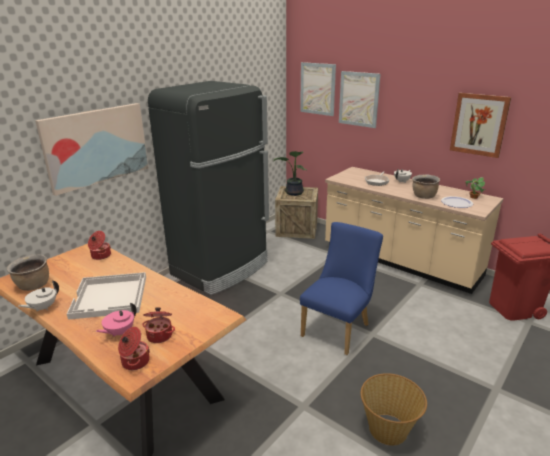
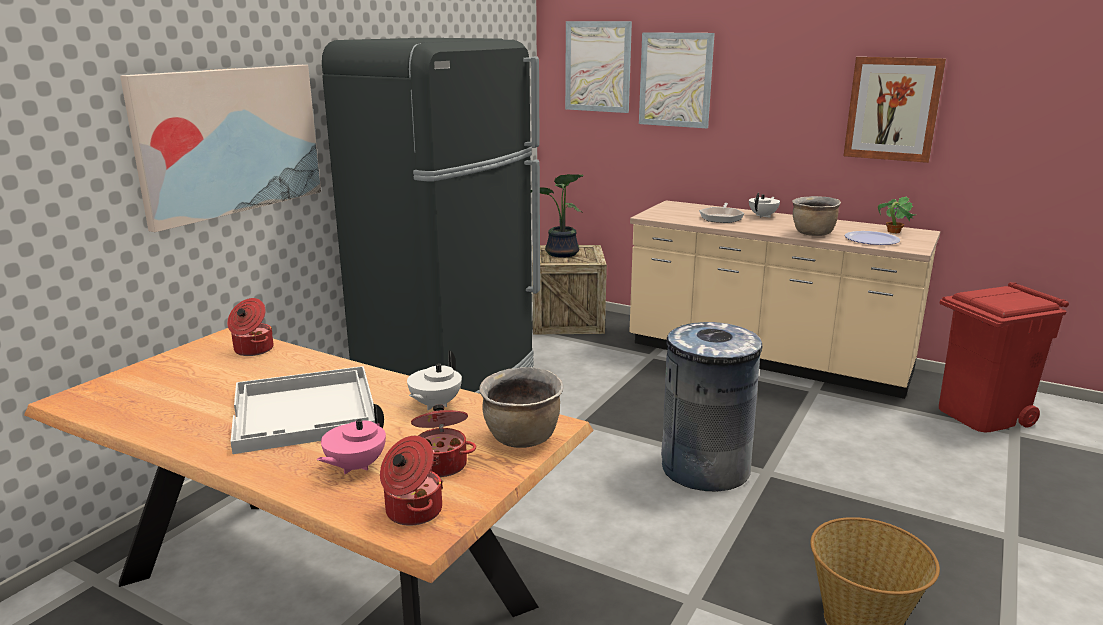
camera: 10 degrees left, 5 degrees down
brown cooking pot [7,255,49,291] -> brown cooking pot moved to [479,367,563,448]
white teapot [19,280,59,311] -> white teapot moved to [407,351,462,411]
blue chair [300,222,383,355] -> grey trash can [661,322,762,491]

